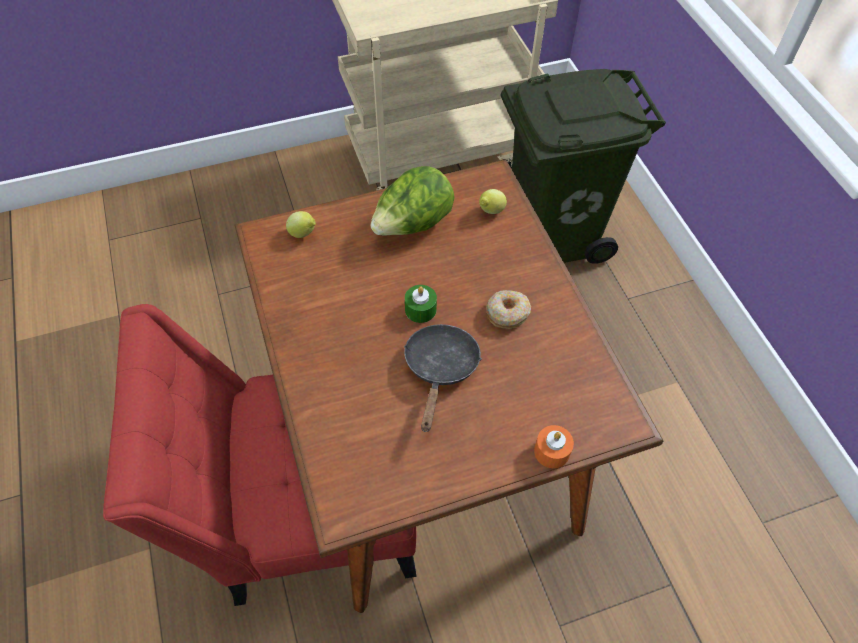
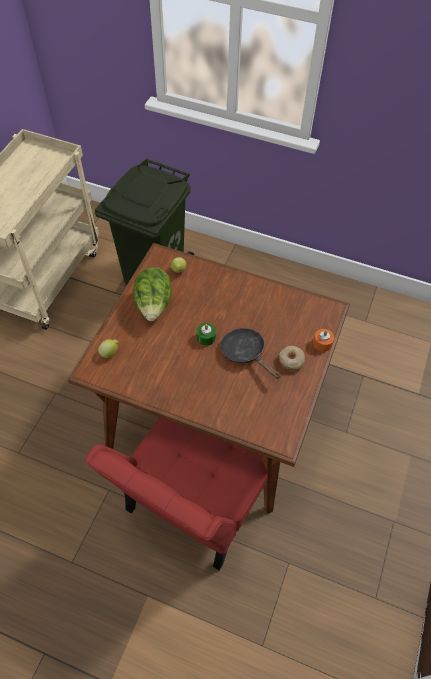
camera: 50 degrees left, 0 degrees up
donut [486,290,531,329] -> donut moved to [279,345,305,372]

